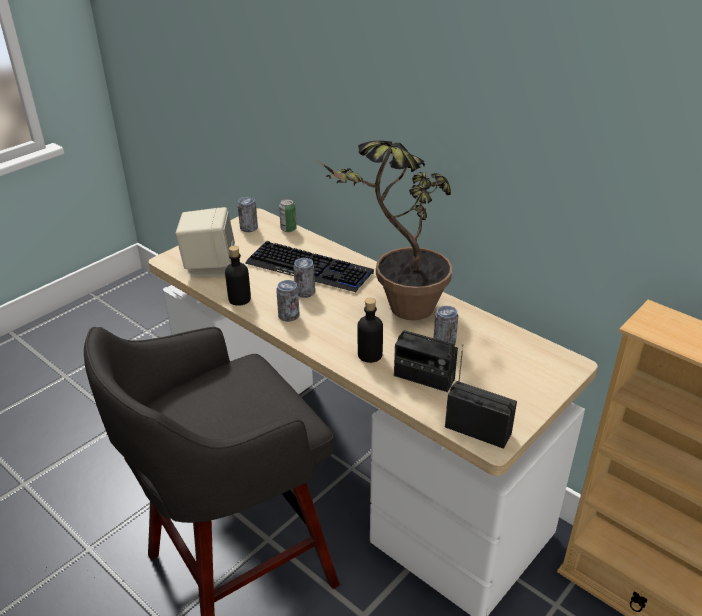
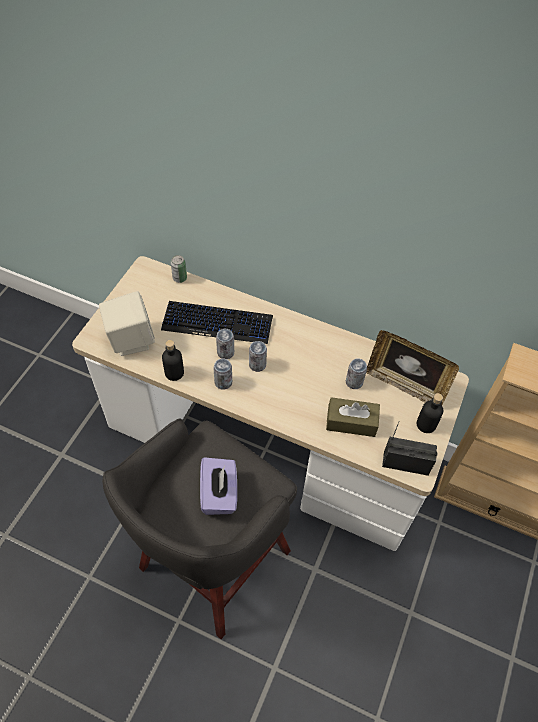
camera: 20 degrees left, 20 degrees up
can [238,197,258,232] -> can moved to [249,341,267,372]
potted plant [318,141,452,320] -> none
black bottle [358,298,383,363] -> black bottle moved to [416,393,443,433]
radio [394,319,458,392] -> brown tissue box [326,397,380,437]
none -> purple tissue box [200,457,237,515]
none -> picture frame [366,330,459,405]

